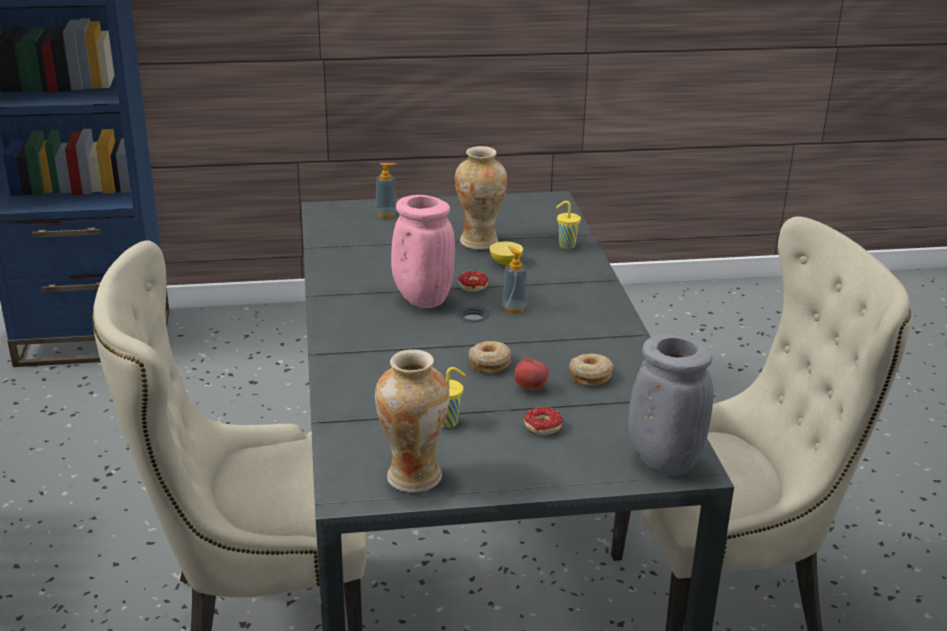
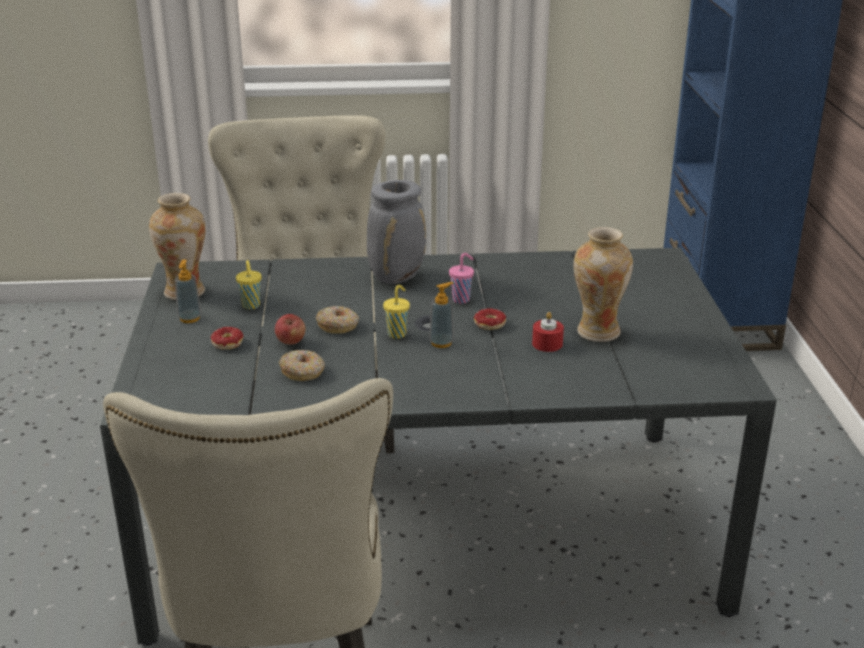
camera: 95 degrees right, 0 degrees up
soap dispenser [376,163,397,218] -> soap dispenser moved to [175,259,202,323]
pink vase [391,195,455,308] -> pink cup [449,253,474,304]
lemon [490,242,523,265] -> red candle [532,312,564,352]
yellow cup [556,201,581,249] -> yellow cup moved to [383,285,410,339]
grey vase [628,334,714,476] -> grey vase moved to [367,180,426,284]

